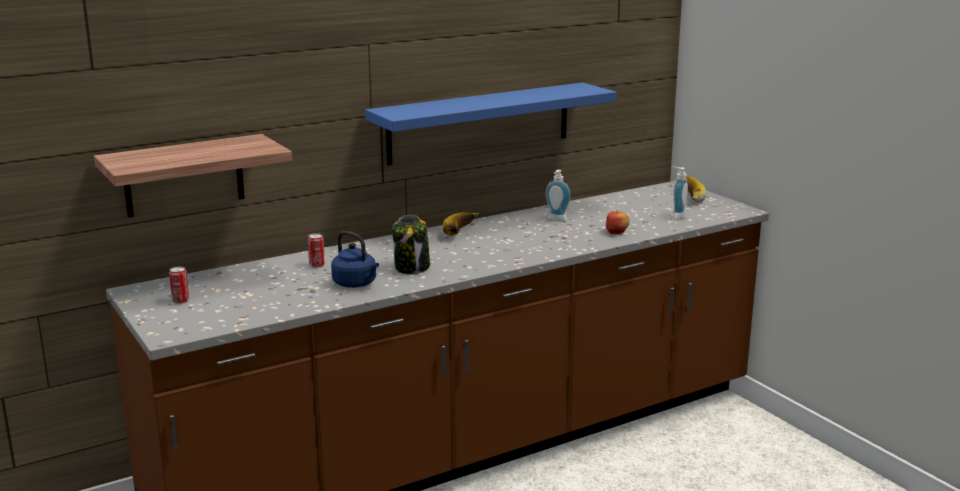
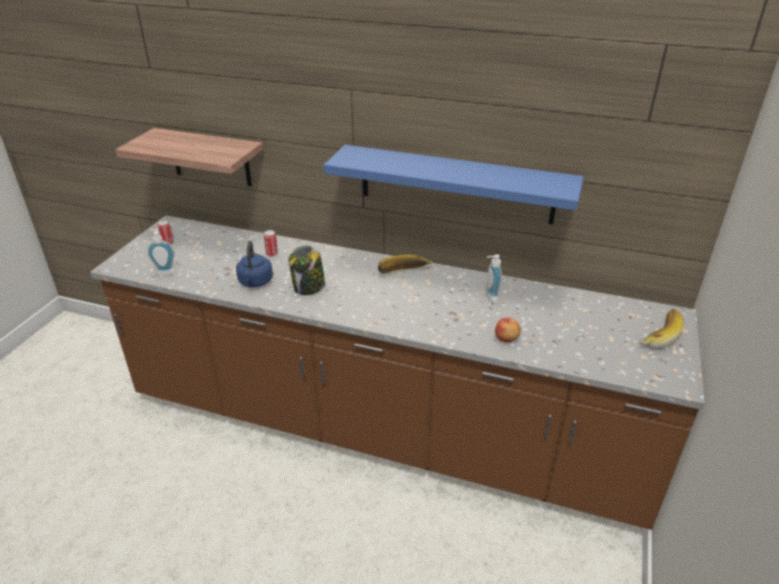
camera: 50 degrees right, 15 degrees up
soap dispenser [672,167,688,220] -> soap dispenser moved to [147,228,176,276]

